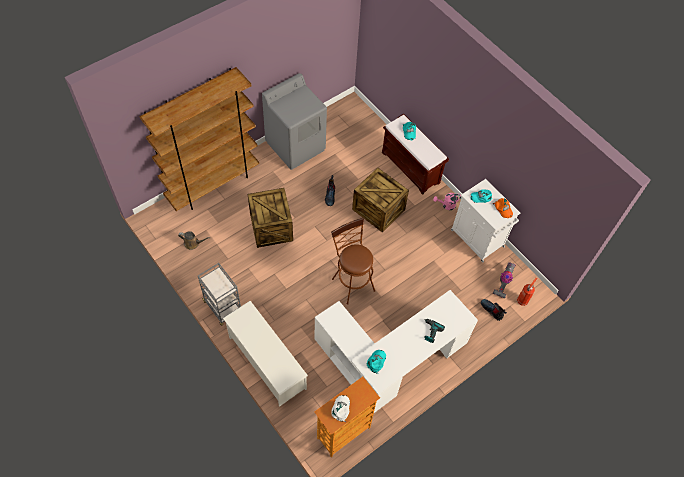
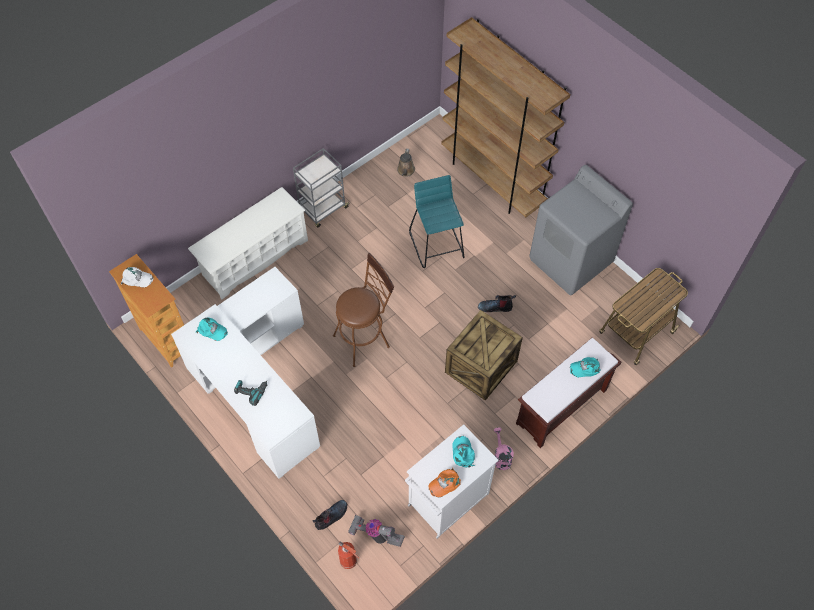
camera: 90 degrees right, 0 degrees up
crate [248,188,293,248] -> turquoise stool [409,175,465,268]
none -> cart [599,268,688,365]

